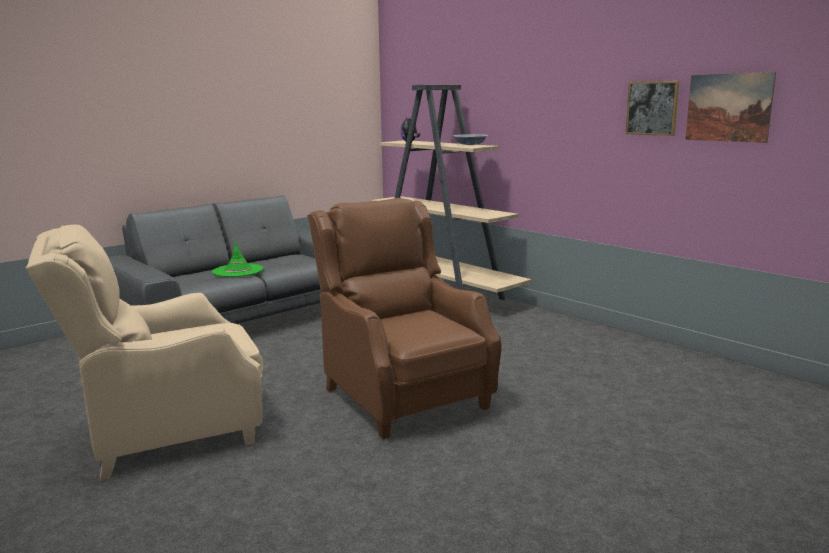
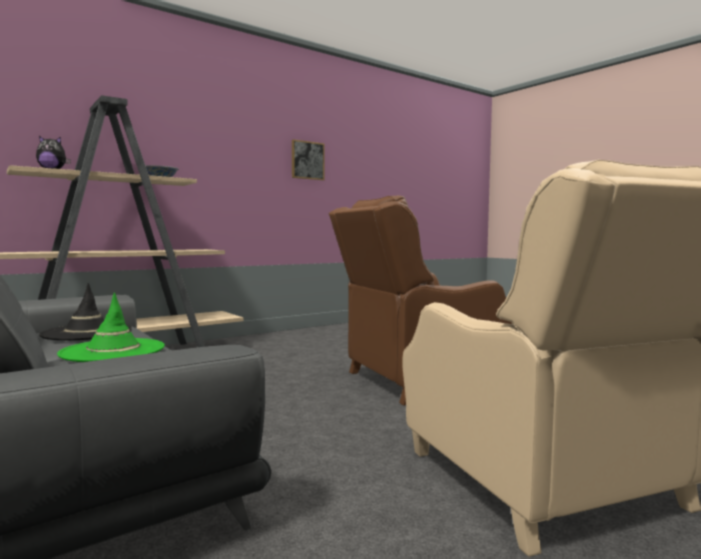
camera: 85 degrees left, 10 degrees down
picture [685,72,776,143] -> none
none -> black hat [39,283,132,340]

